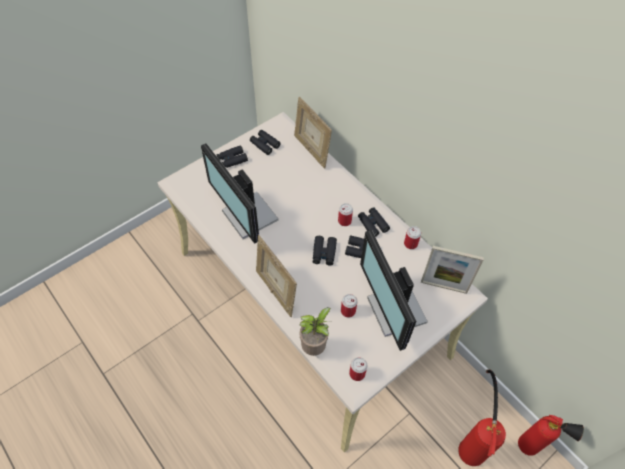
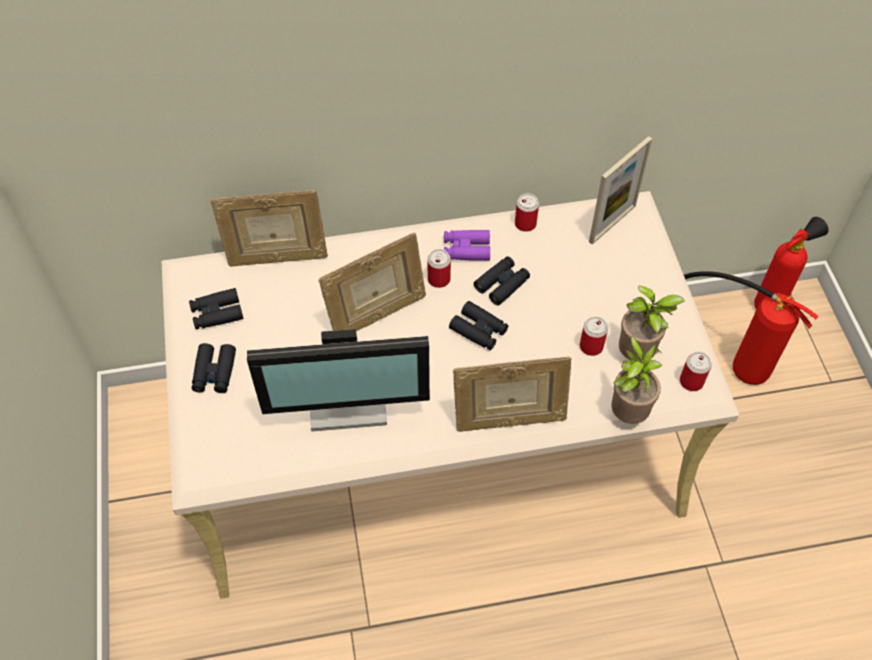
camera: 60 degrees left, 0 degrees up
black binoculars [358,207,390,237] -> purple binoculars [444,230,490,261]
monitor [360,230,428,351] -> none
none -> picture frame [318,232,426,331]
none -> potted plant [619,285,685,361]

